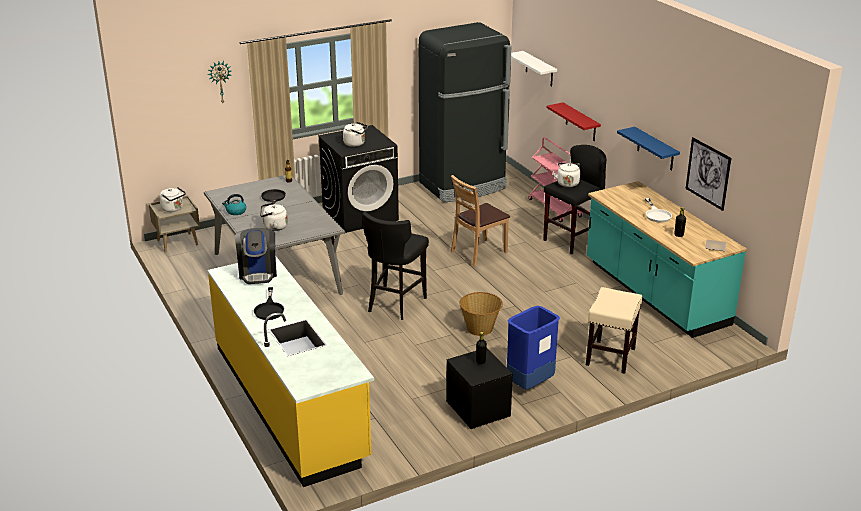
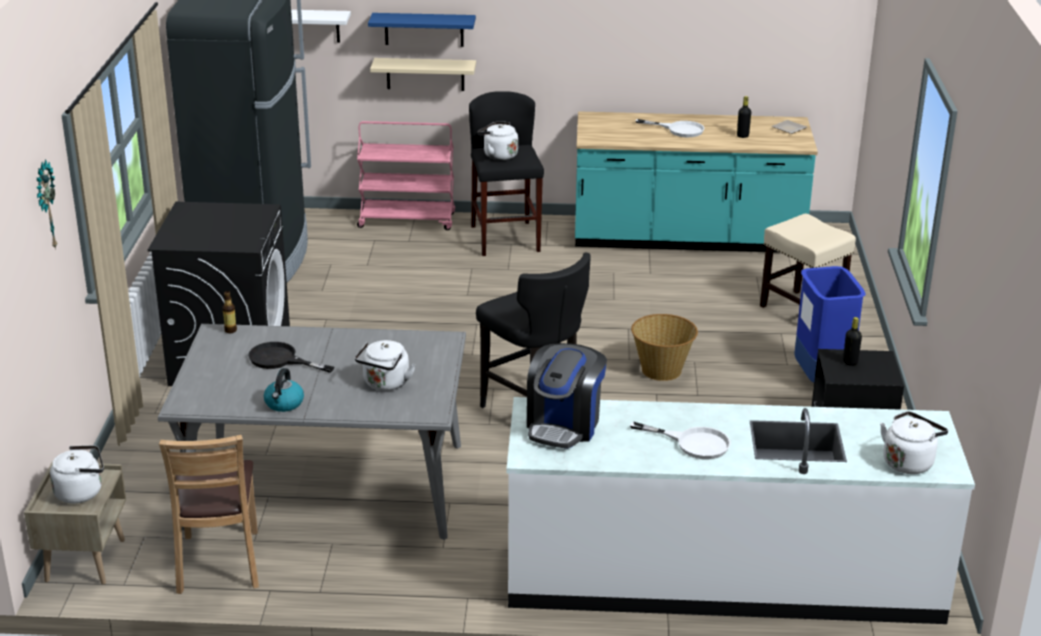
camera: 60 degrees left, 0 degrees up
yellow counter [207,257,374,487] -> white counter [507,397,975,624]
coffee machine [235,228,277,284] -> coffee machine turned 90 degrees clockwise [527,343,607,449]
black frying pan [254,287,284,320] -> white frying pan [630,422,731,459]
white kettle [343,122,368,147] -> white kettle moved to [880,411,948,474]
brown chair [451,175,510,266] -> brown chair moved to [159,435,259,594]
red shelf [547,102,601,141] -> beige shelf [370,58,476,91]
blue shelf [617,127,680,171] -> blue shelf moved to [368,13,476,47]
picture [686,137,731,211] -> none

